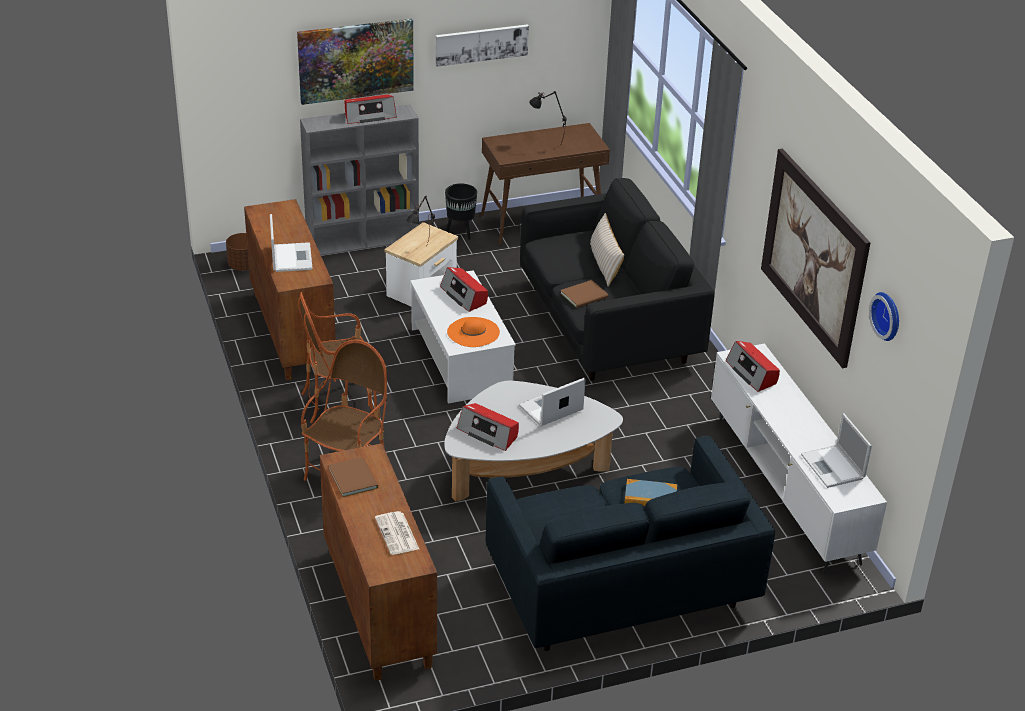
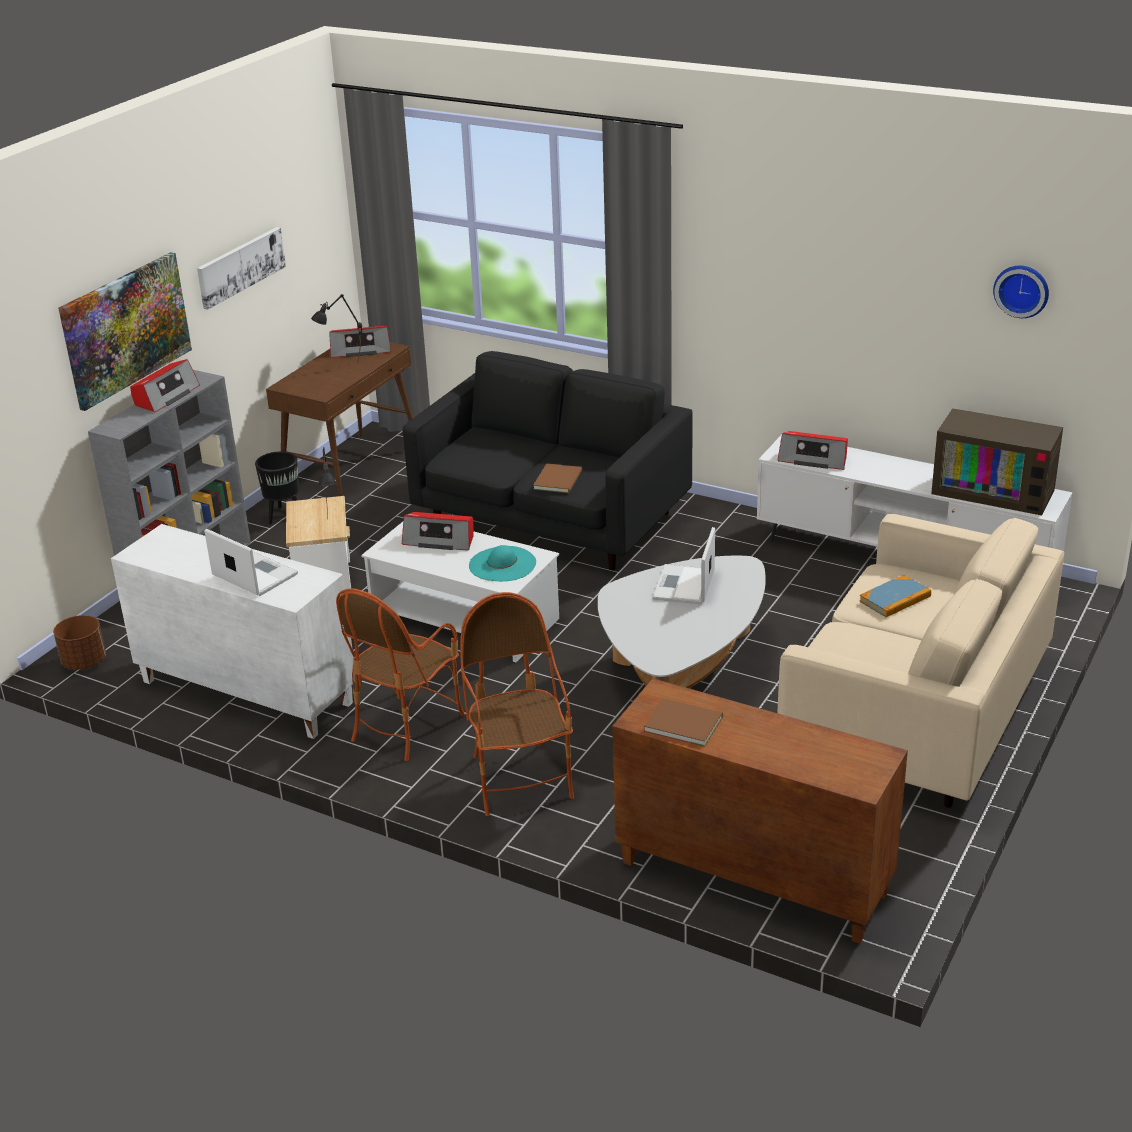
camera: 40 degrees left, 5 degrees down
brown cabinet [244,199,336,381] -> white cabinet [111,524,355,739]
newspaper [375,511,419,555] -> none
orange hat [447,317,500,347] -> turquoise hat [469,545,536,581]
radio [457,403,519,451] -> radio moved to [329,326,391,358]
blue sofa [486,436,775,651] -> beige sofa [777,514,1064,808]
beige pillow [590,213,624,287] -> none
picture [761,149,871,368] -> none
laptop [801,413,872,488] -> television [931,408,1063,515]

